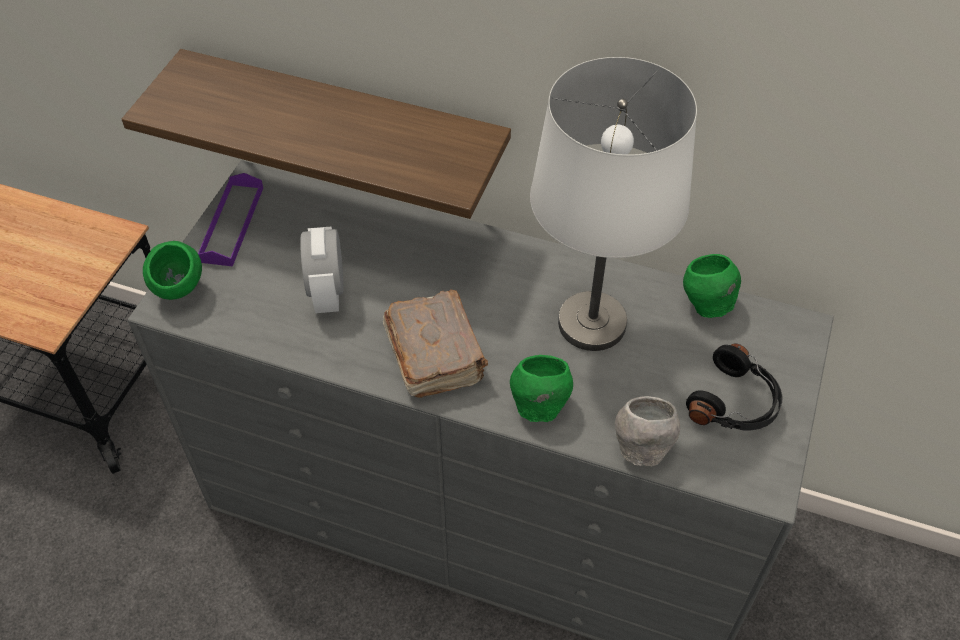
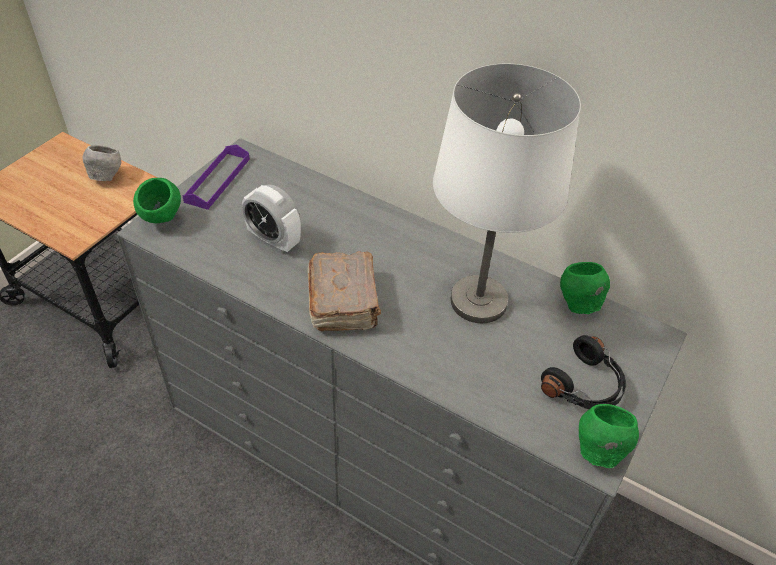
camera: 10 degrees right, 5 degrees down
shelf [122,49,511,219] -> none
alarm clock [300,227,344,313] -> alarm clock turned 60 degrees counterclockwise [242,185,301,253]
green bowl [510,355,573,422] -> green bowl moved to [579,404,639,468]
grey bowl [615,396,680,466] -> grey bowl moved to [83,145,121,181]

